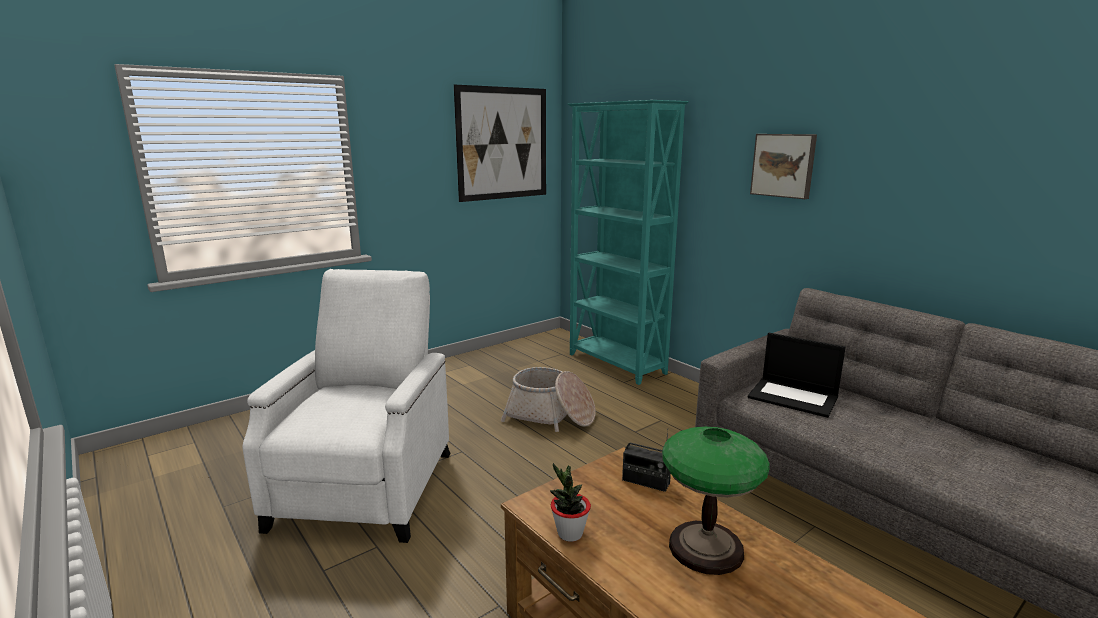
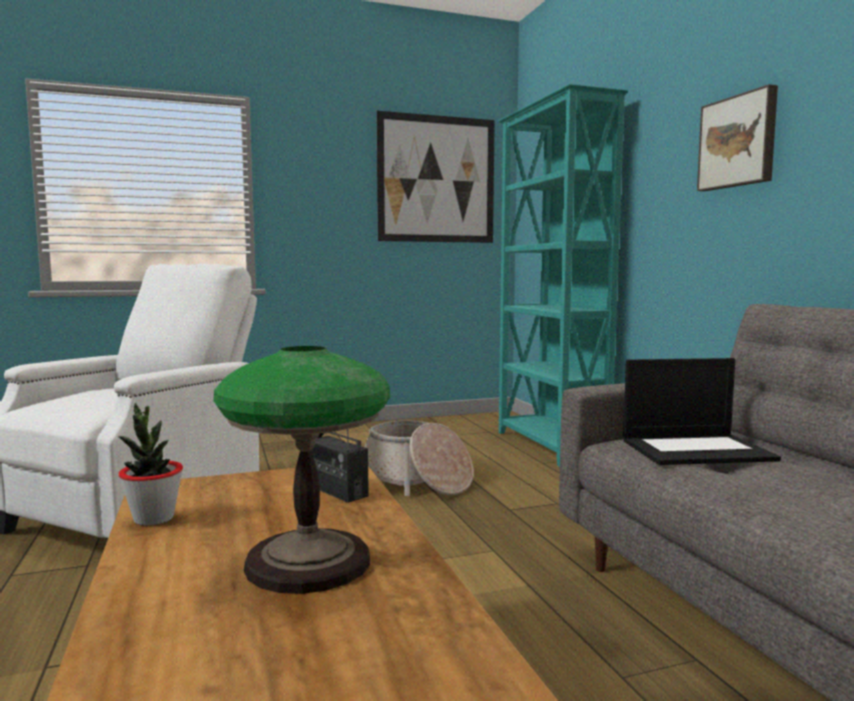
camera: 20 degrees right, 10 degrees down
laptop [748,333,846,418] -> laptop turned 60 degrees counterclockwise [623,358,781,465]

